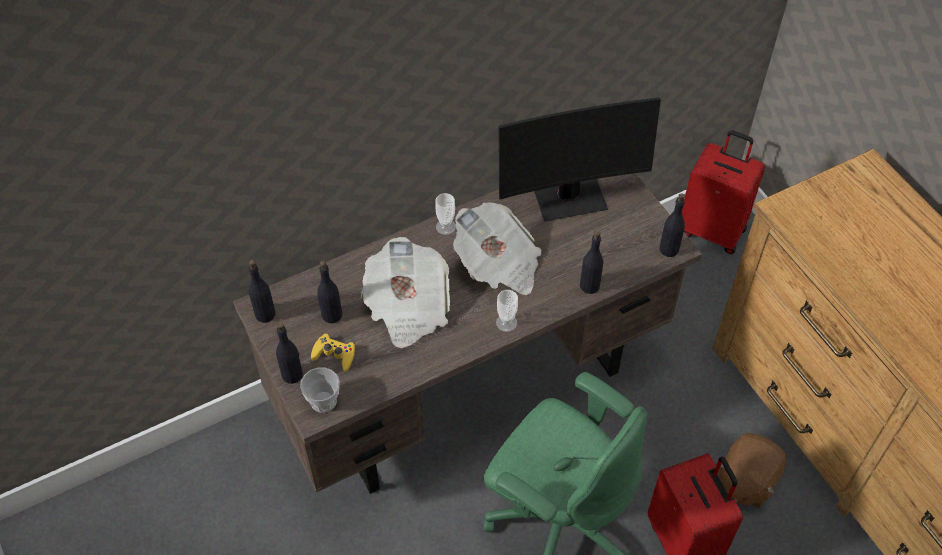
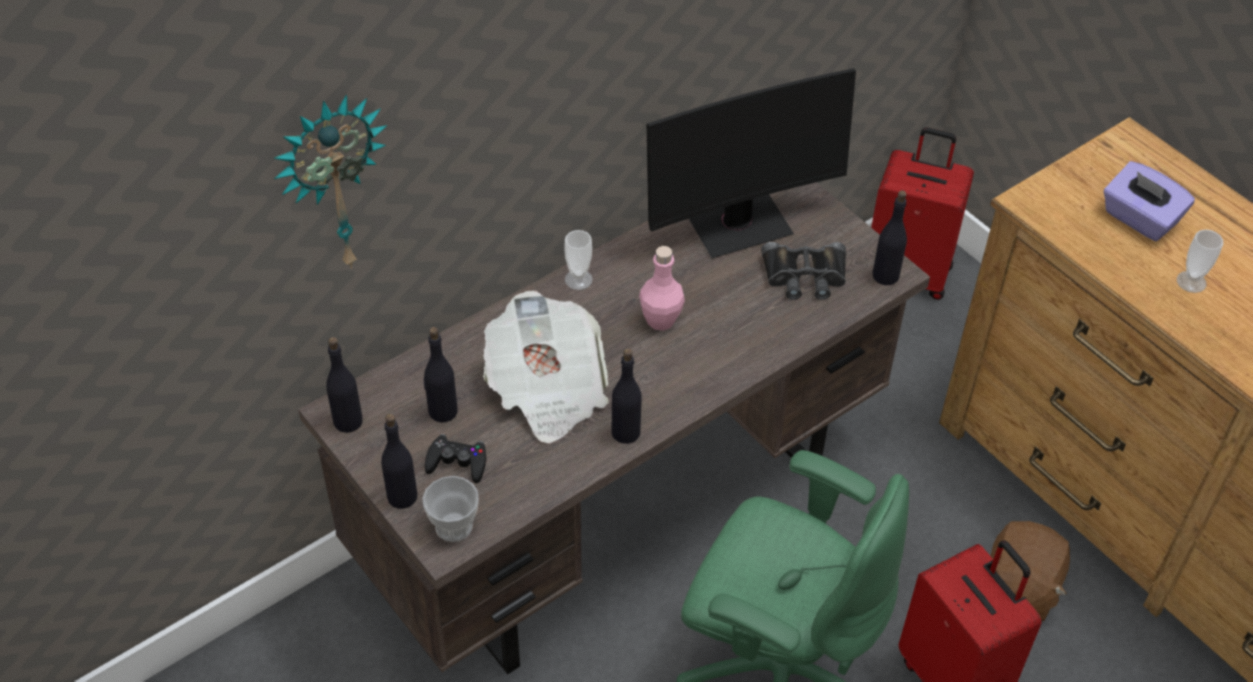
camera: 10 degrees left, 5 degrees down
yellow game controller [311,333,355,372] -> black game controller [425,434,486,483]
newspaper [453,202,542,295] -> pink bottle [639,246,685,331]
cup [496,290,518,332] -> cup moved to [1177,230,1223,293]
black bottle [580,231,603,294] -> black bottle moved to [612,349,642,444]
none -> wall clock [274,95,387,269]
none -> black binoculars [761,242,846,300]
none -> purple tissue box [1104,161,1195,241]

